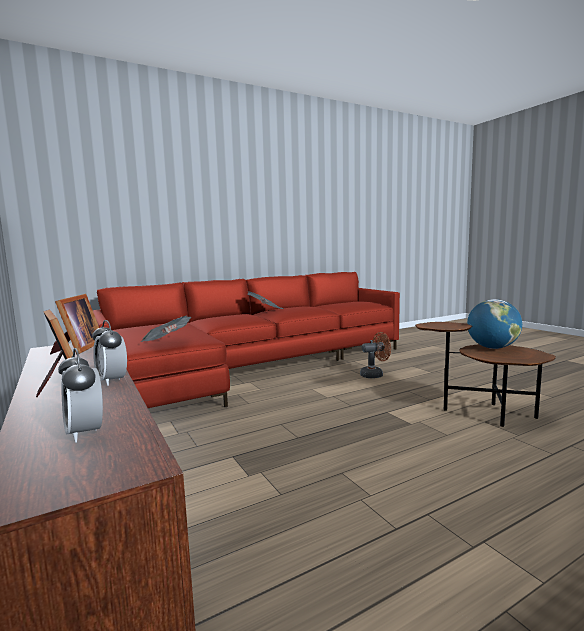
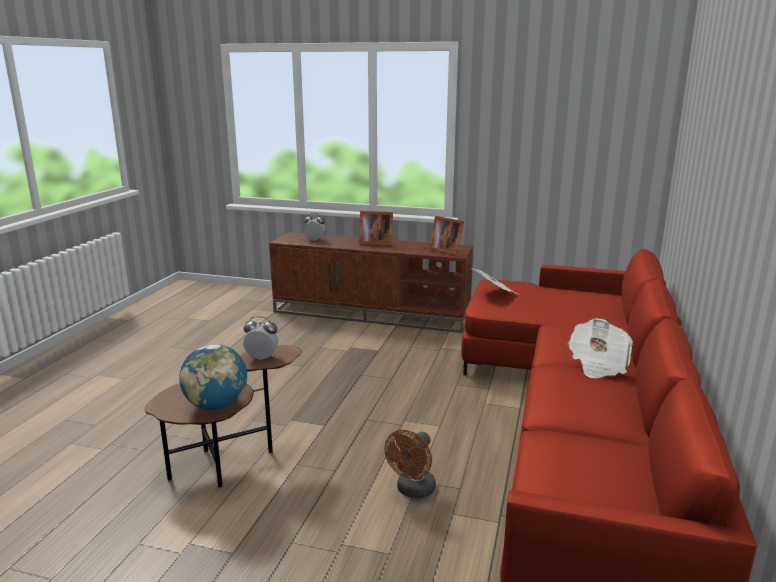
camera: 135 degrees right, 10 degrees up
alarm clock [92,320,127,386] -> alarm clock moved to [243,316,279,360]

